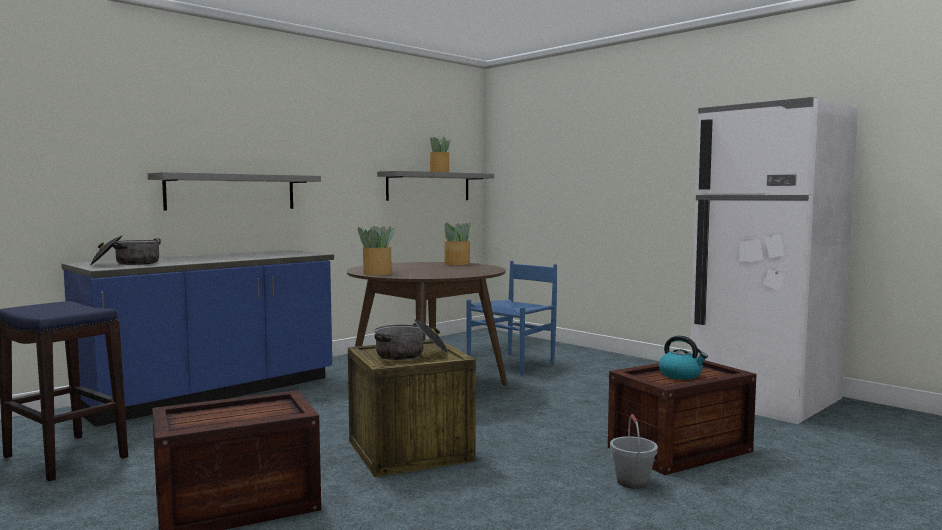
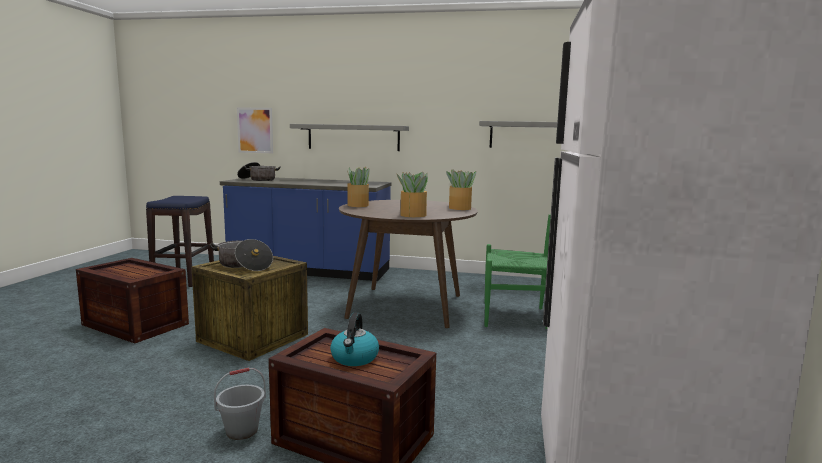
camera: 55 degrees right, 5 degrees up
potted plant [430,137,451,172] -> potted plant moved to [396,172,428,217]
blue chair [466,261,557,376] -> green chair [484,214,551,329]
none -> picture [237,107,273,153]

